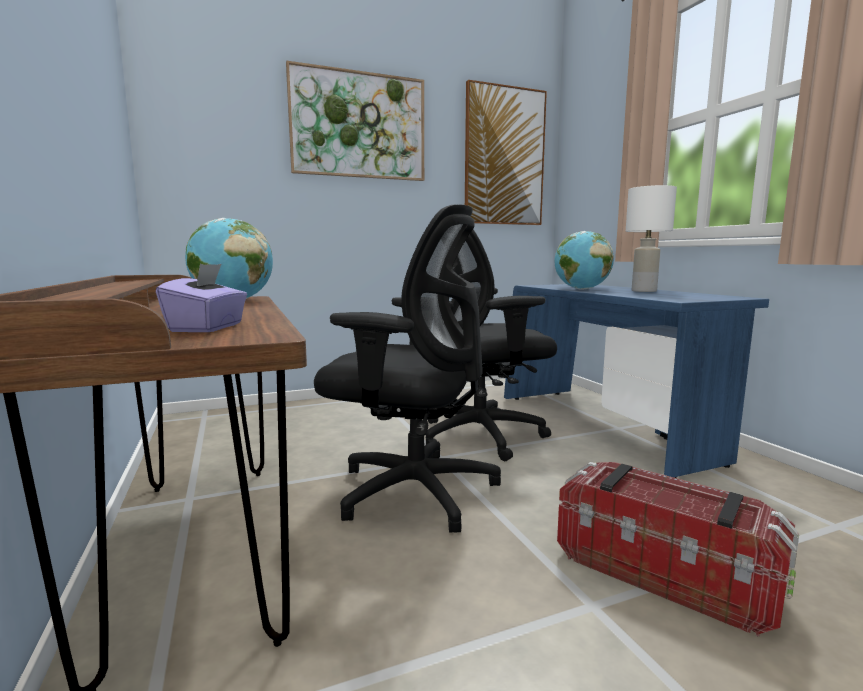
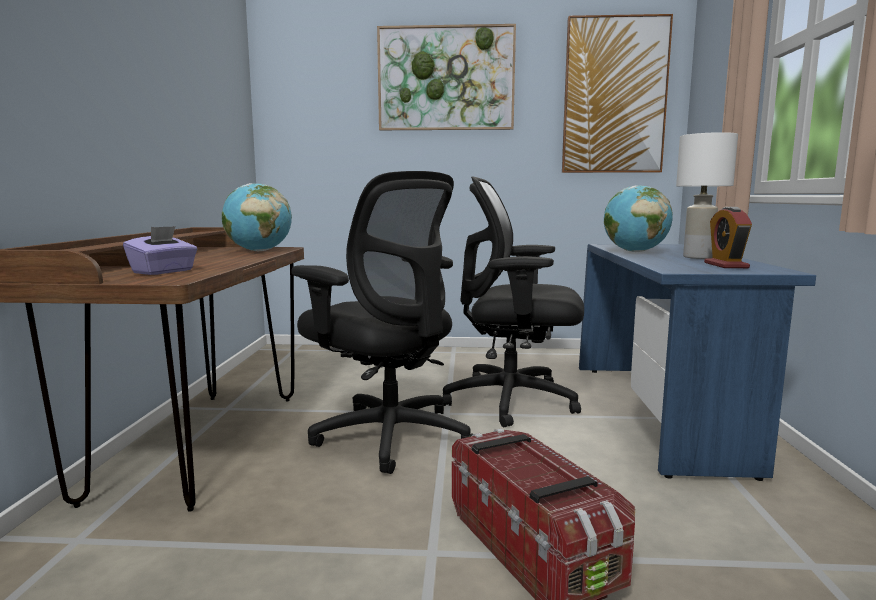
camera: 25 degrees right, 0 degrees up
none -> alarm clock [704,207,752,268]

